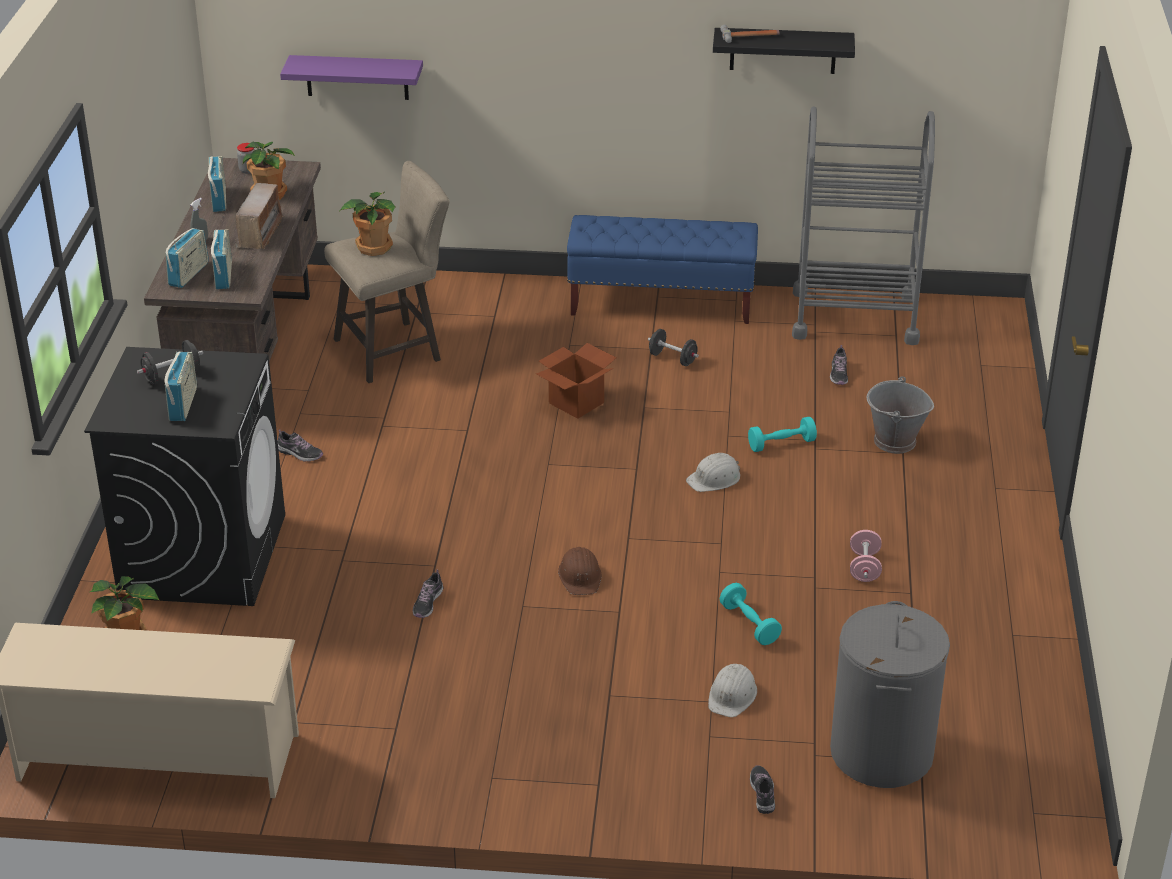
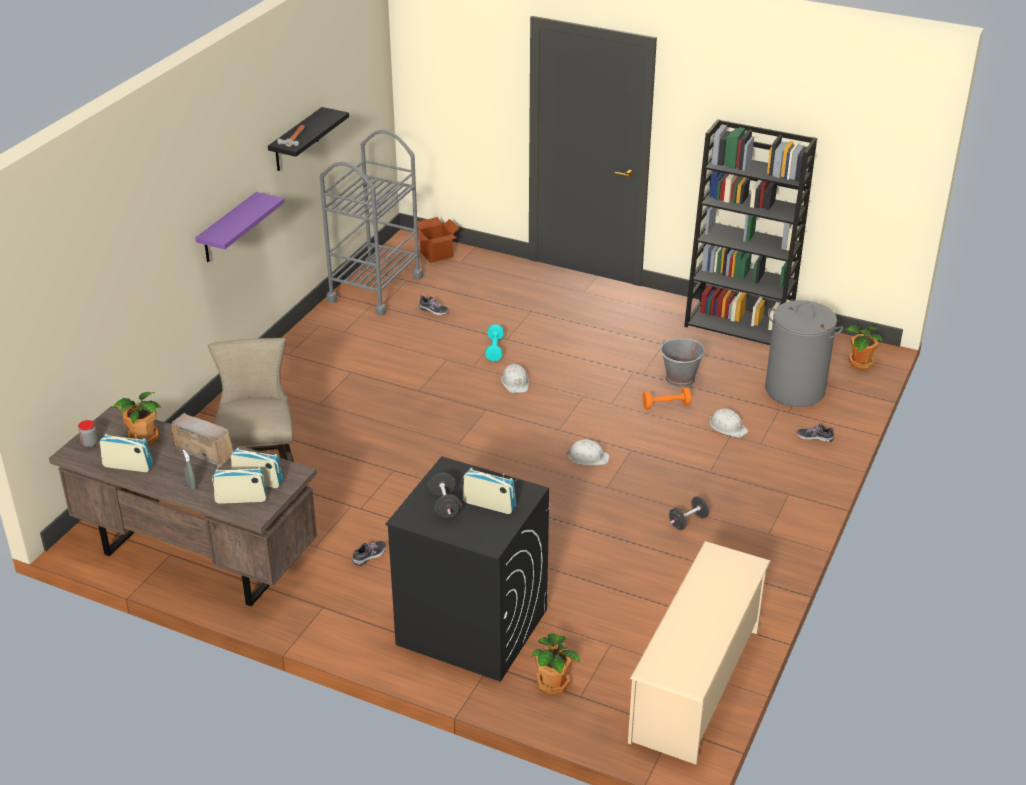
camera: 70 degrees left, 0 degrees up
radio [165,228,209,288] -> radio turned 45 degrees counterclockwise [212,465,267,504]
purple shelf [280,55,423,100] -> purple shelf moved to [195,192,284,262]
potted plant [340,191,395,256] -> potted plant moved to [846,325,882,370]
shoe [413,570,443,618] -> none
cardboard box [536,343,617,419] -> cardboard box moved to [412,217,459,263]
brown hard hat [558,547,601,595] -> white hard hat [566,439,610,465]
blue bench [567,215,758,324] -> none
black dumbbell [648,329,699,366] -> black dumbbell moved to [669,496,709,530]
turquoise dumbbell [720,583,782,645] -> orange dumbbell [643,387,691,409]
pink dumbbell [850,530,882,582] -> none
grey bucket [867,376,934,454] -> grey bucket moved to [660,339,705,388]
none -> black bookcase [684,119,817,345]

